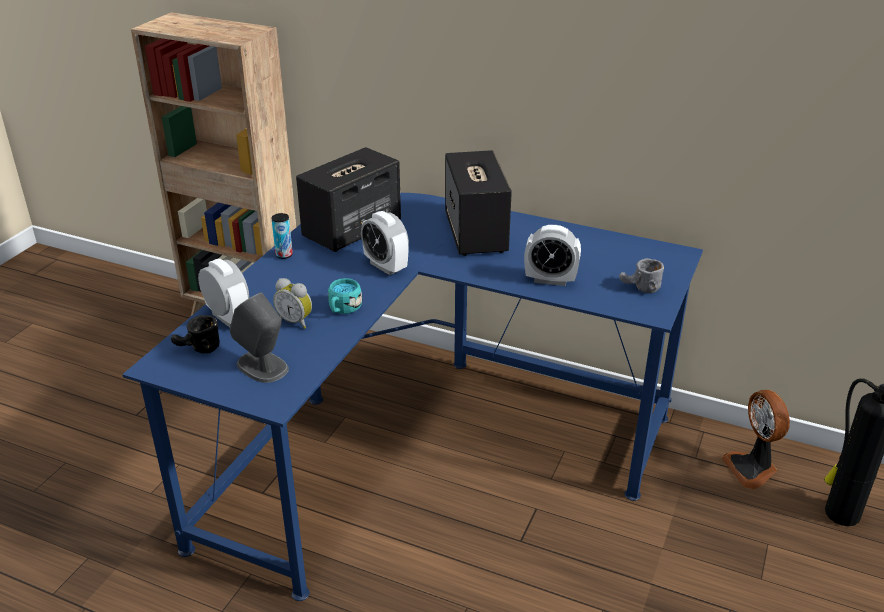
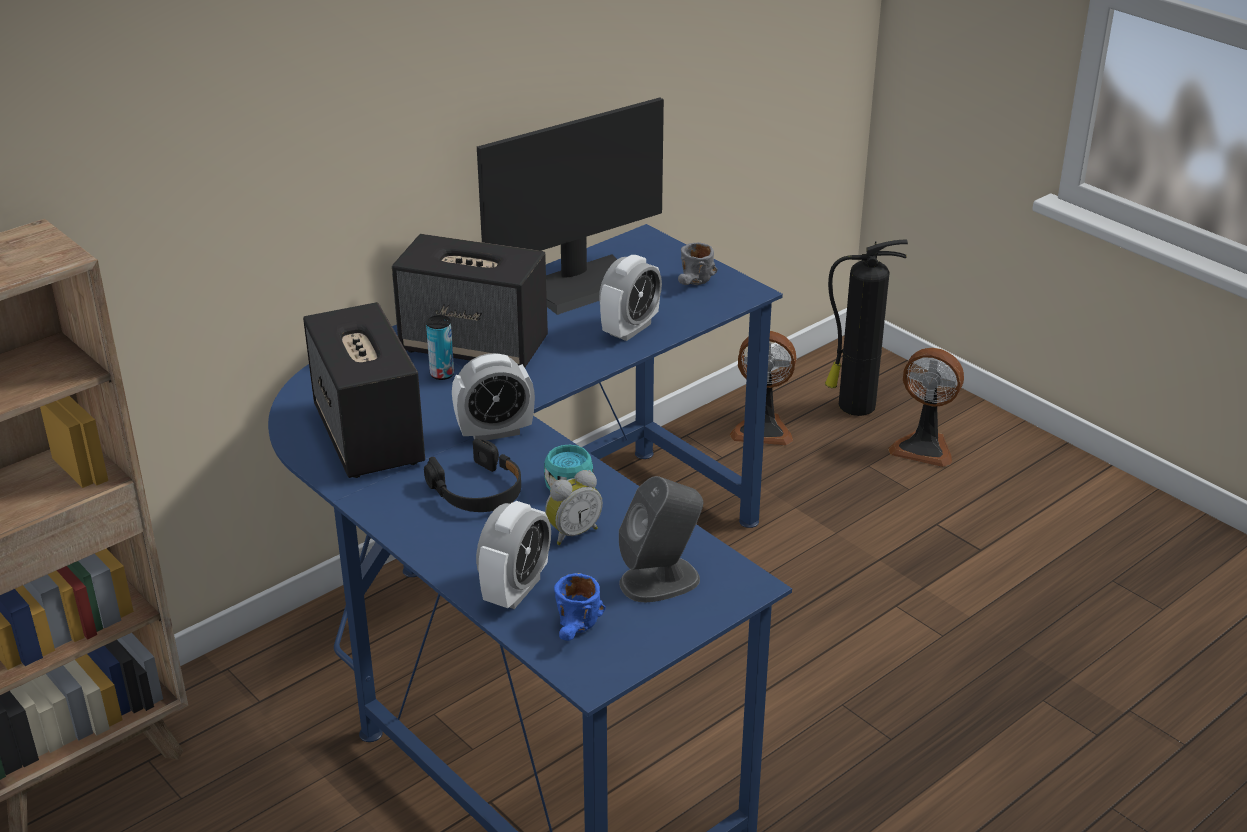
camera: 65 degrees left, 0 degrees up
black mug [171,315,220,353] -> blue mug [554,573,606,641]
alarm clock [198,259,249,328] -> alarm clock turned 135 degrees clockwise [476,501,551,609]
can [271,213,293,259] -> can moved to [426,315,454,380]
none -> black headphones [424,439,521,512]
none -> monitor [477,98,664,315]
none -> fan [888,348,964,467]

